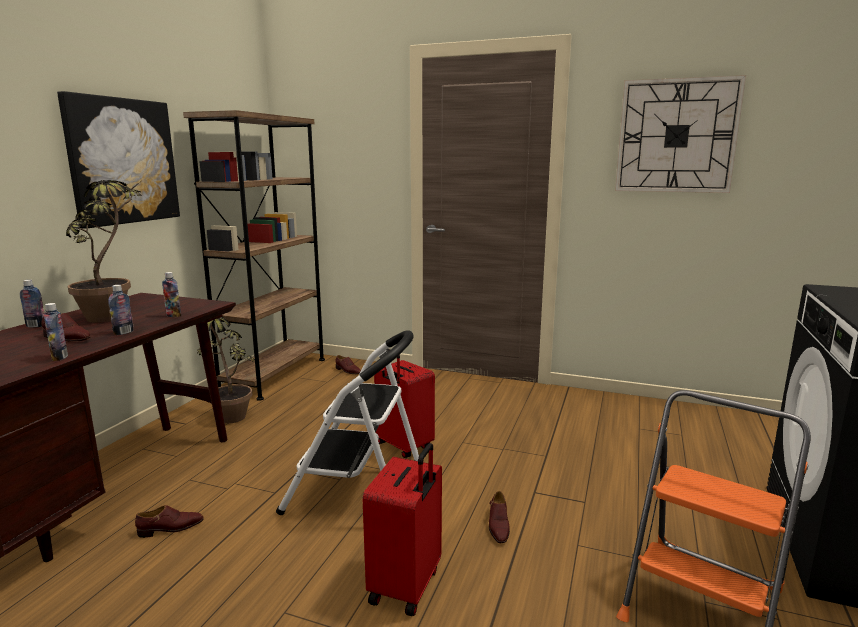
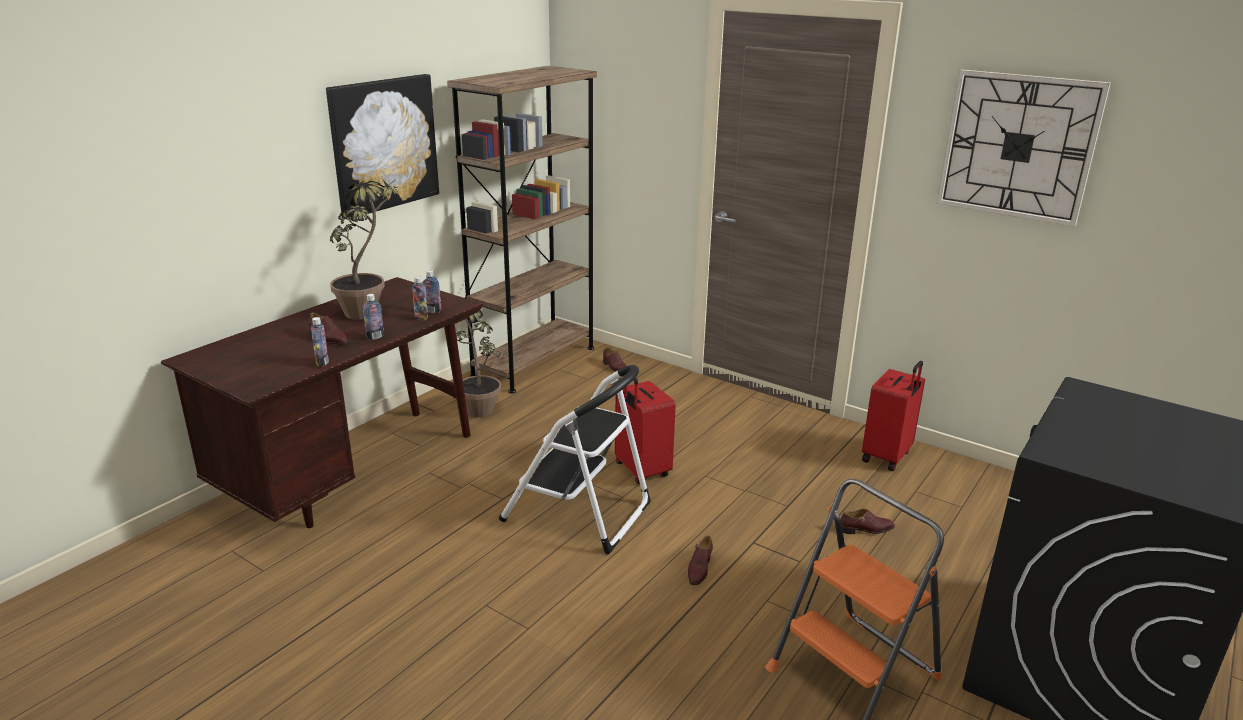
camera: 15 degrees right, 10 degrees up
bottle [20,280,44,327] -> bottle moved to [423,270,441,313]
brown shoe [135,505,203,538] -> brown shoe moved to [841,509,895,534]
red suitcase [362,443,442,616] -> red suitcase moved to [862,361,925,471]

